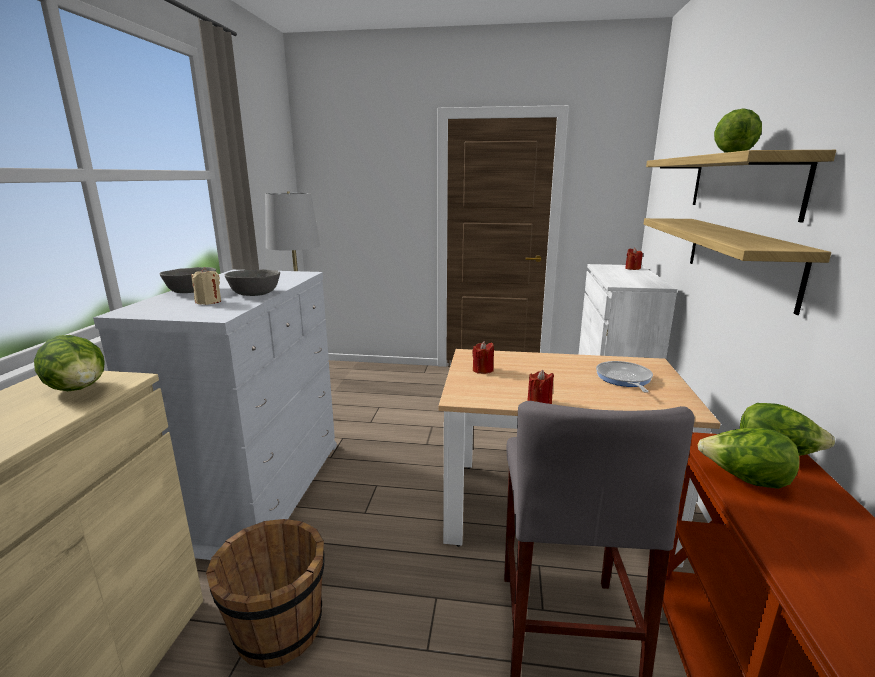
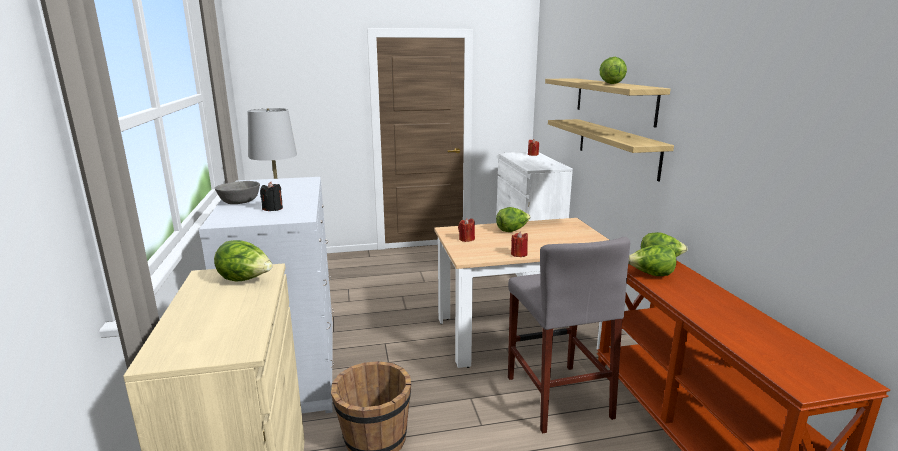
camera: 20 degrees left, 0 degrees up
beige candle [191,267,221,305] -> black candle [260,182,283,211]
grey bowl [225,269,280,296] -> none
frying pan [596,361,653,393] -> none
none -> lettuce [496,207,531,232]

